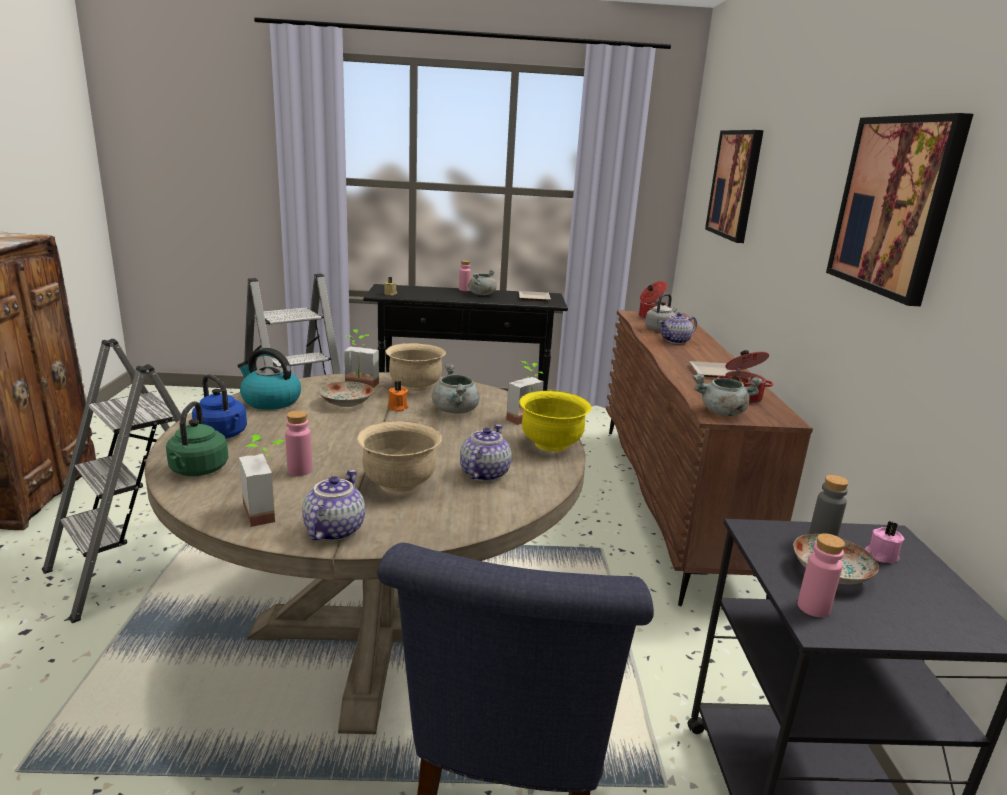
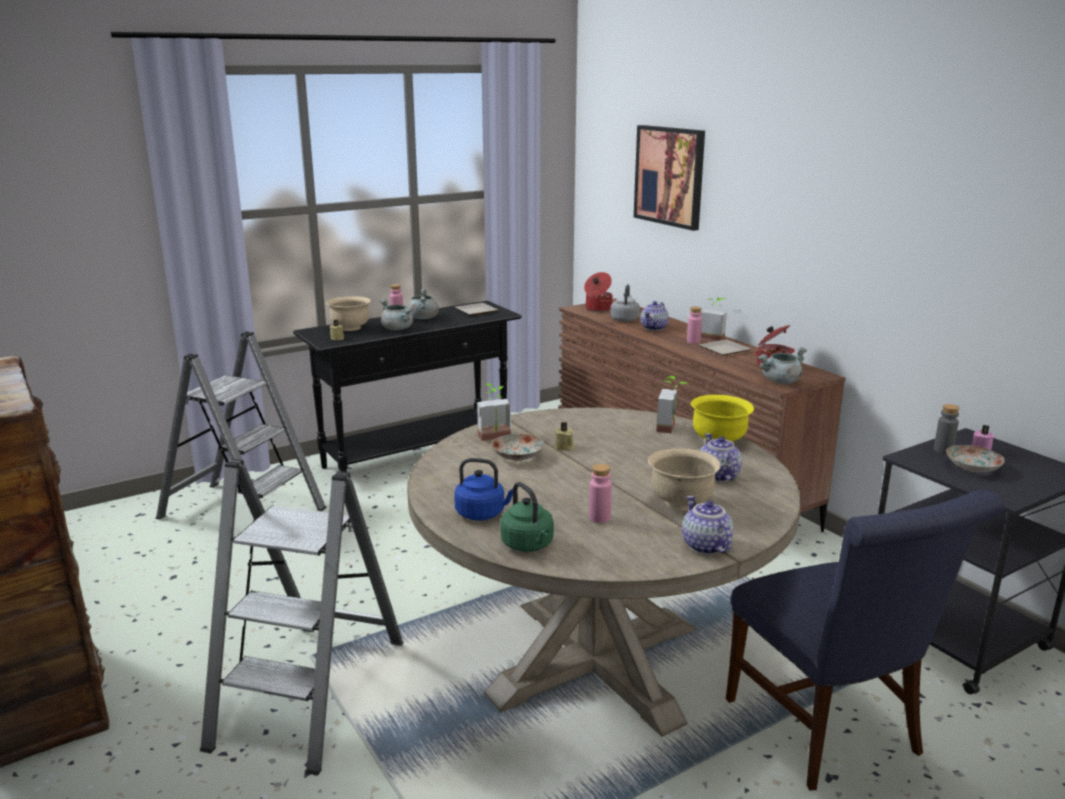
camera: 30 degrees left, 0 degrees up
kettle [237,348,301,410] -> none
potted plant [239,435,285,527] -> potted plant moved to [701,298,727,341]
beige bowl [385,343,446,392] -> beige bowl moved to [326,296,371,331]
orange candle [387,381,409,412] -> beige candle [554,422,574,451]
grey cooking pot [432,364,480,413] -> grey cooking pot moved to [380,299,413,330]
pink bottle [798,533,845,617] -> pink bottle moved to [687,307,702,344]
picture [826,113,973,306] -> none

